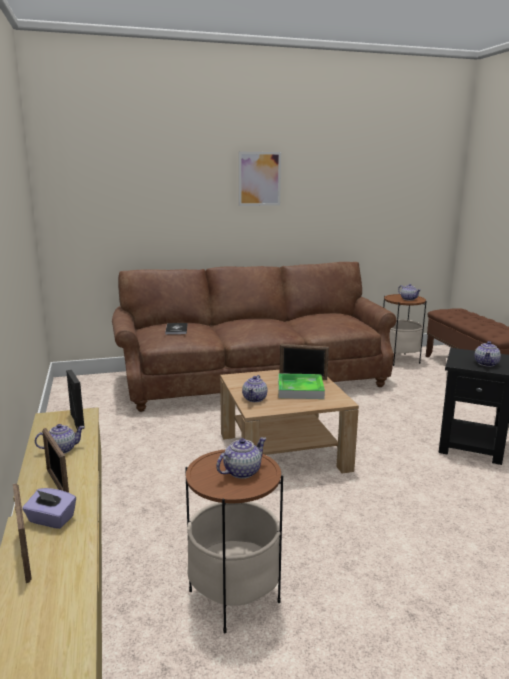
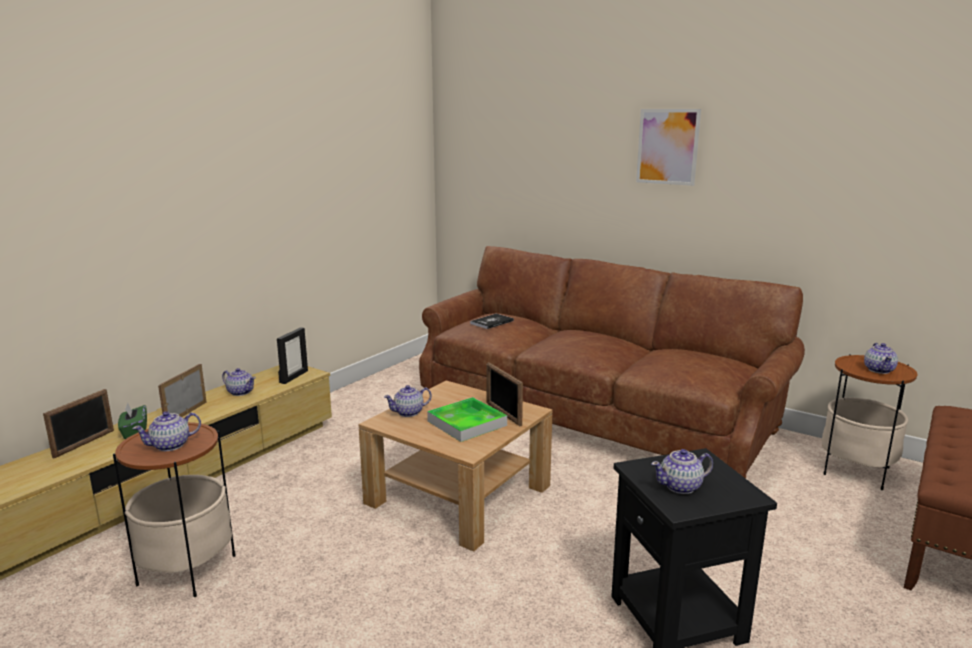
camera: 50 degrees right, 0 degrees up
purple tissue box [22,488,76,529] -> green tissue box [118,403,147,439]
teapot [216,437,267,479] -> teapot turned 135 degrees clockwise [132,411,201,451]

